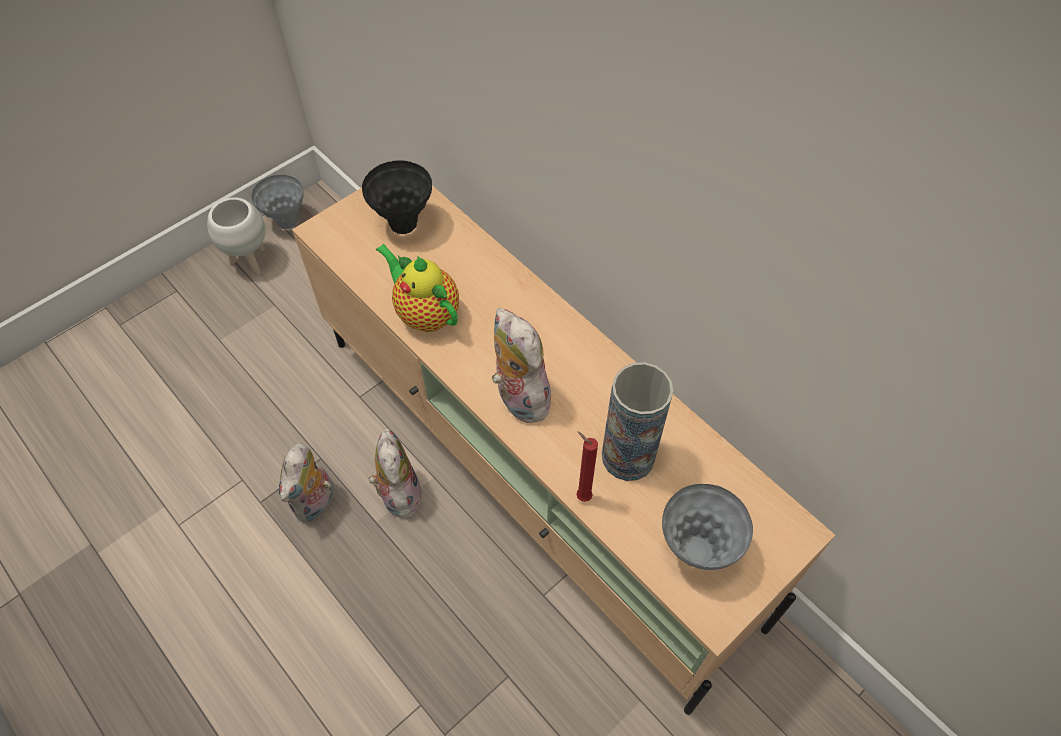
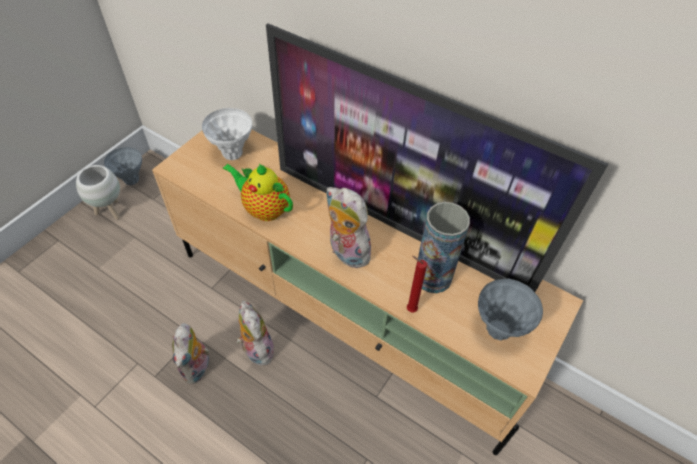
camera: 15 degrees left, 5 degrees down
black vase [362,160,432,234] -> white vase [202,108,252,160]
none -> television [266,23,608,292]

